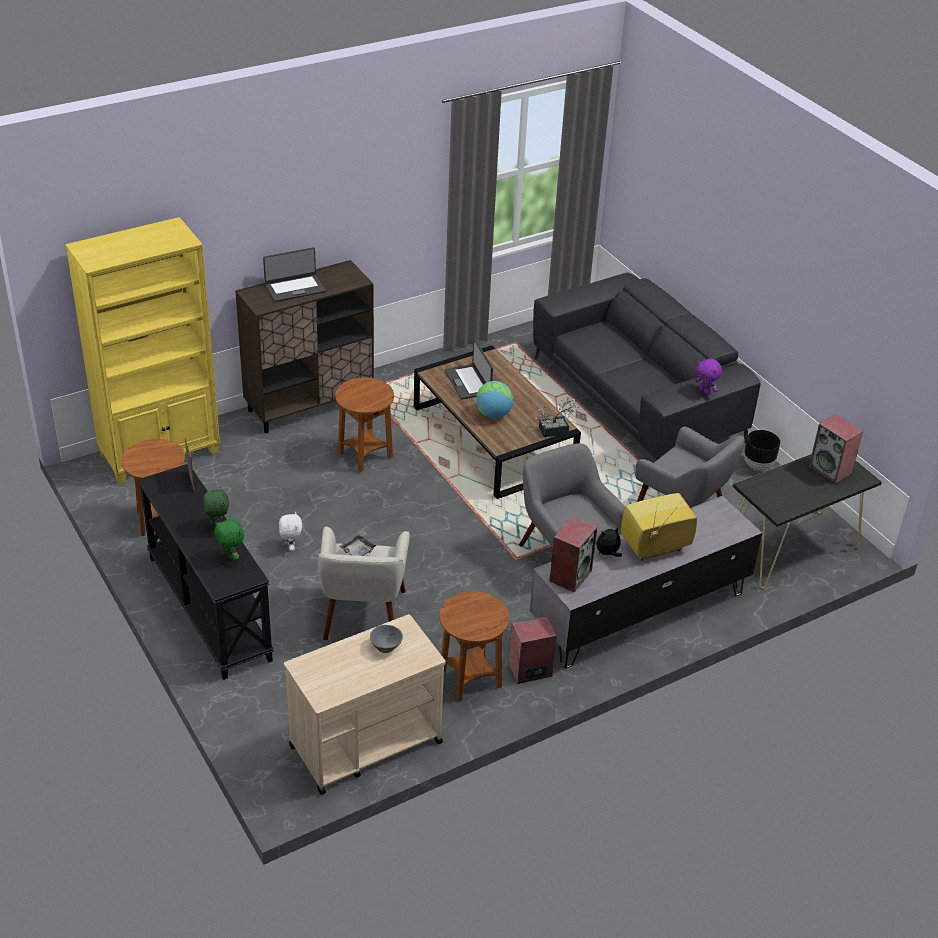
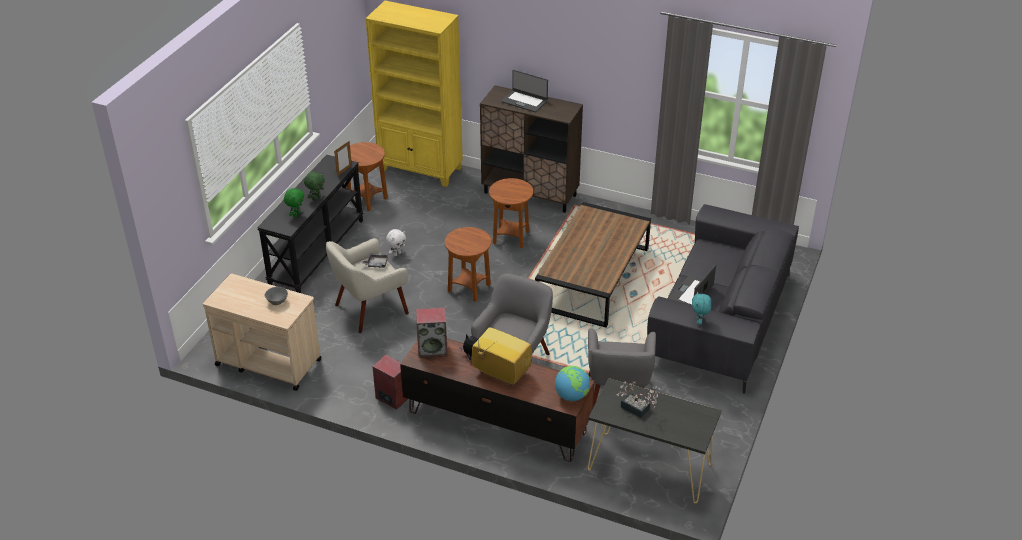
camera: 55 degrees right, 0 degrees up
brown side table [439,591,509,701] -> brown side table moved to [445,227,491,302]
laptop [444,340,493,399] -> laptop moved to [669,264,716,305]
globe [476,381,514,418] -> globe moved to [555,366,590,401]
grey tv stand [530,496,762,668] -> brown tv stand [400,338,595,462]
potted plant [535,395,580,437] -> potted plant moved to [616,382,660,418]
purple plush toy [695,359,722,395] -> turquoise plush toy [692,291,711,325]
black planter [744,430,780,471] -> none
speaker [809,414,863,484] -> none

